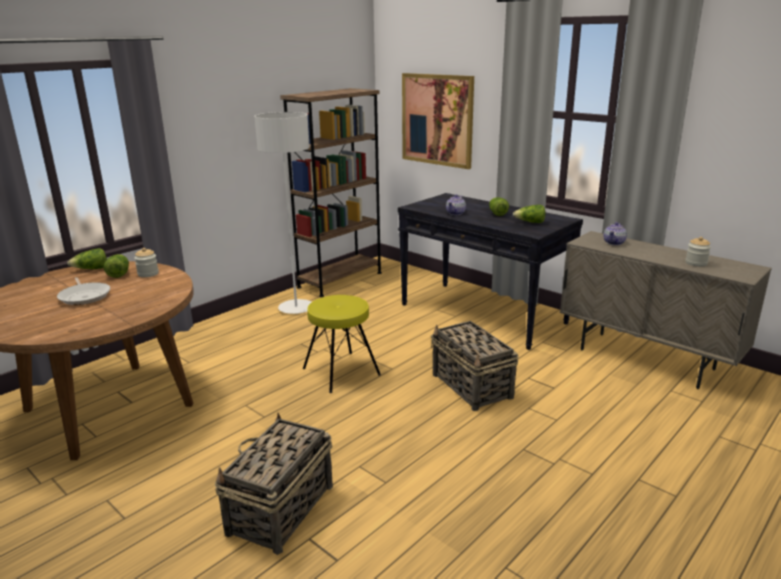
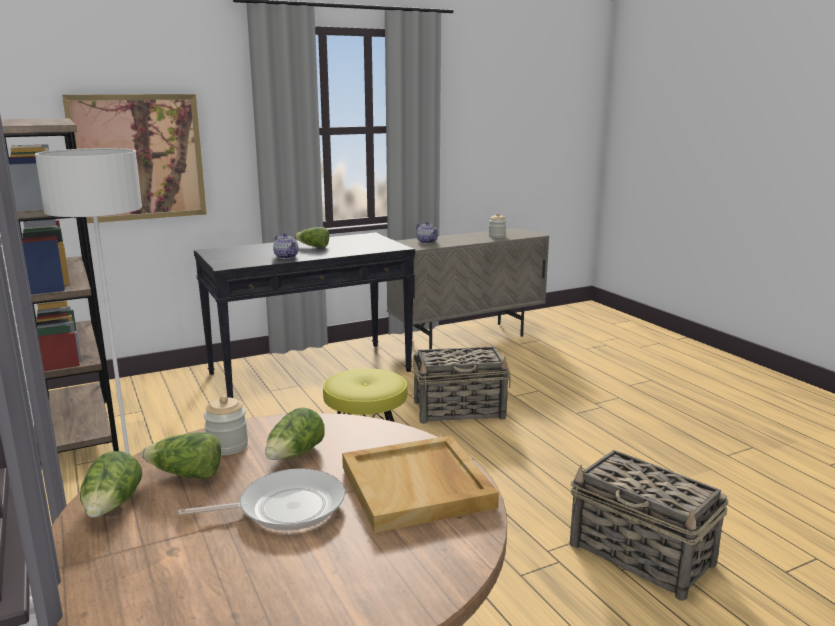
camera: 70 degrees left, 5 degrees down
lettuce [513,205,546,223] -> lettuce moved to [265,407,325,460]
none -> beige tray [342,436,499,533]

